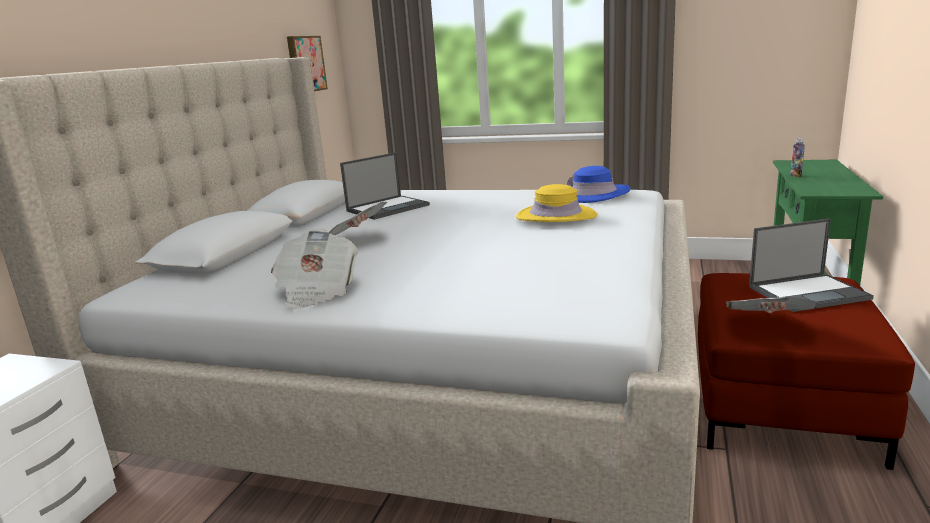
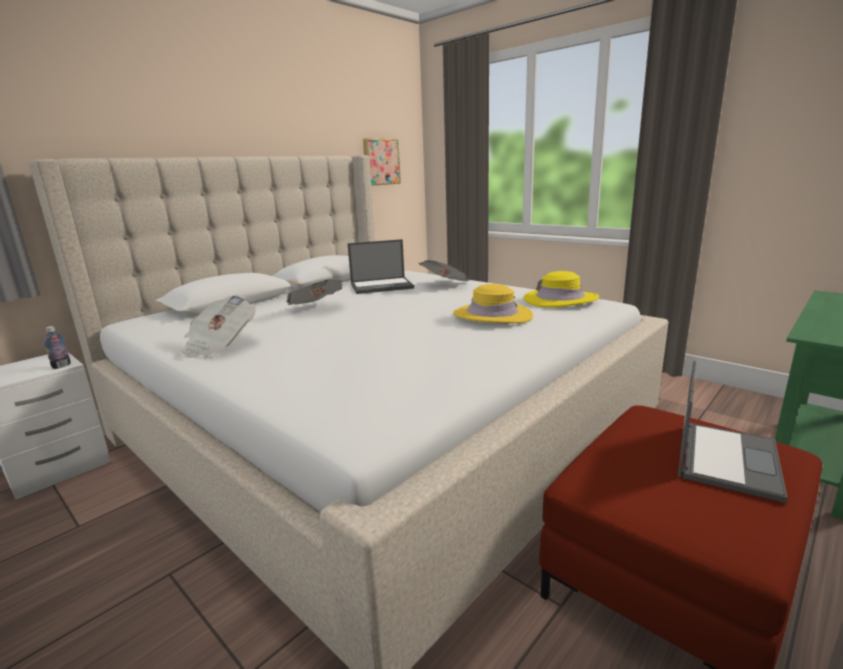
camera: 25 degrees right, 0 degrees up
blue hat [567,166,630,203] -> yellow hat [524,271,599,308]
newspaper [726,298,817,313] -> newspaper moved to [418,260,469,281]
laptop [749,218,874,312] -> laptop turned 75 degrees counterclockwise [678,361,788,503]
bottle [790,138,805,177] -> bottle moved to [44,326,71,369]

